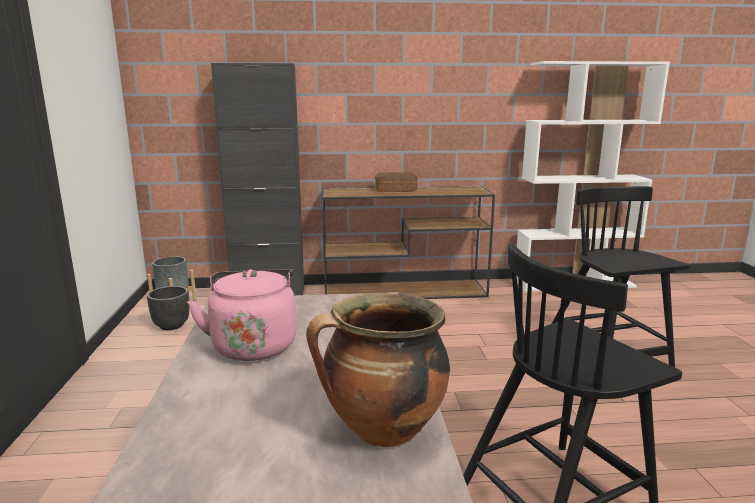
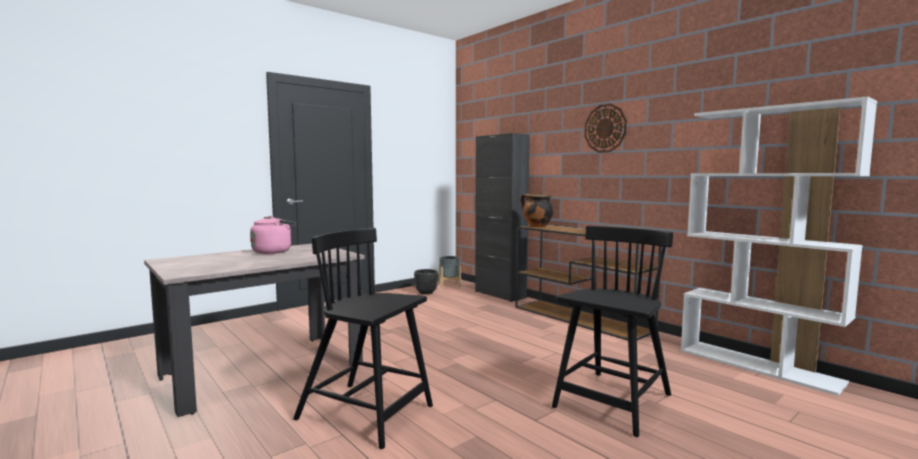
camera: 55 degrees right, 10 degrees down
cooking pot [306,292,450,447] -> cooking pot moved to [521,194,554,227]
bread [375,172,417,192] -> none
none -> wall clock [584,104,627,153]

